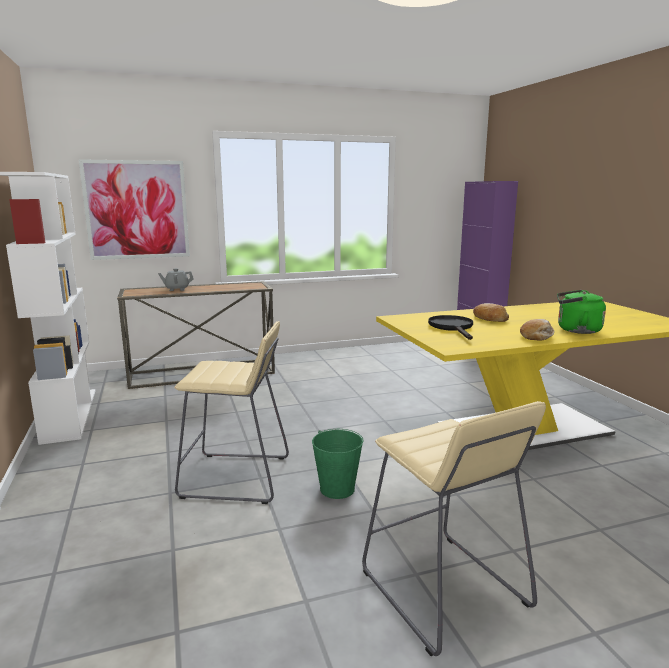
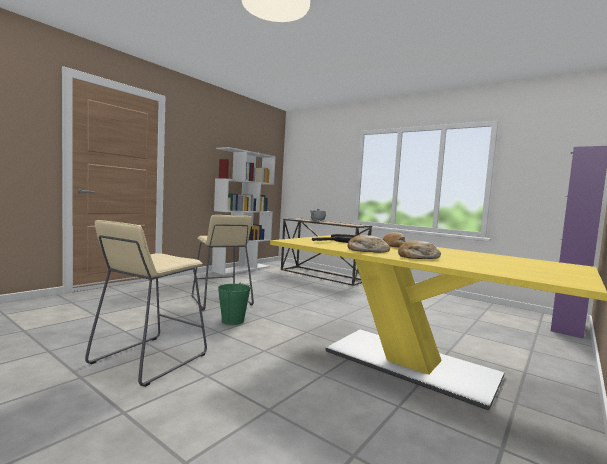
camera: 55 degrees right, 10 degrees down
picture [79,159,190,260] -> none
green kettle [557,290,606,334] -> bread [398,241,441,259]

